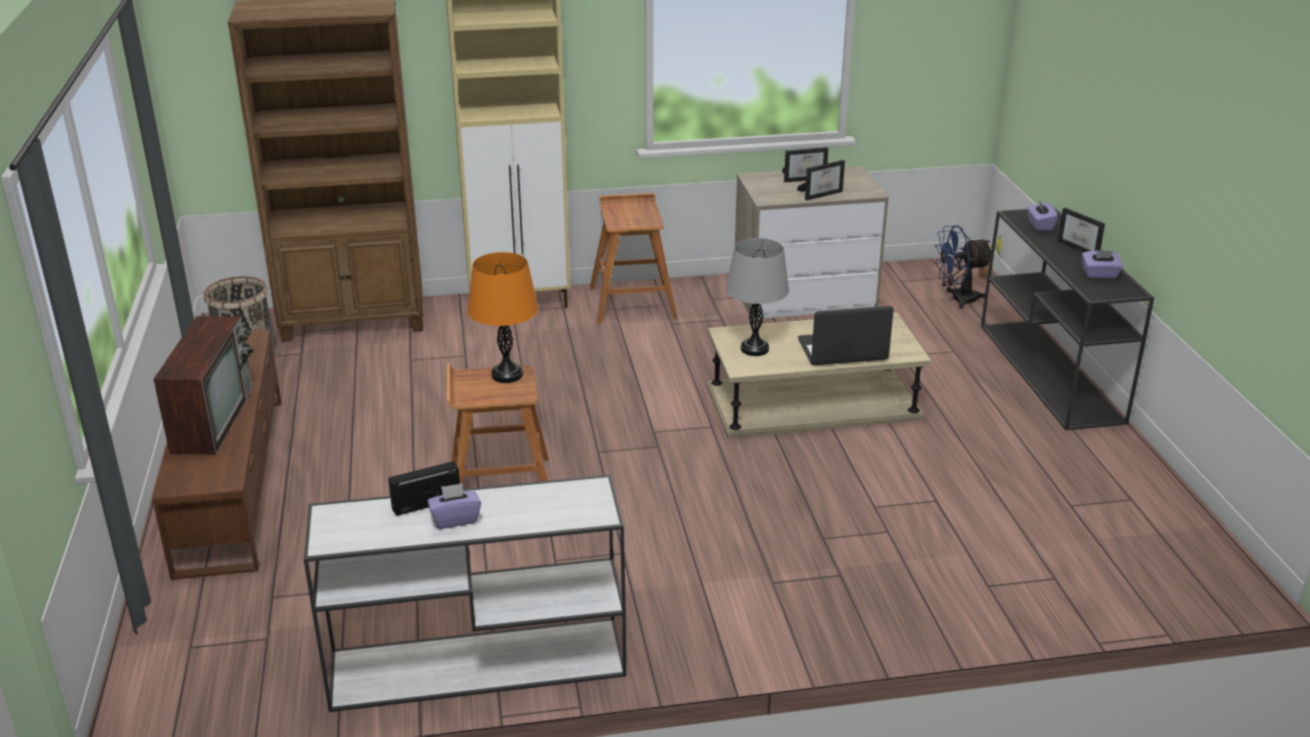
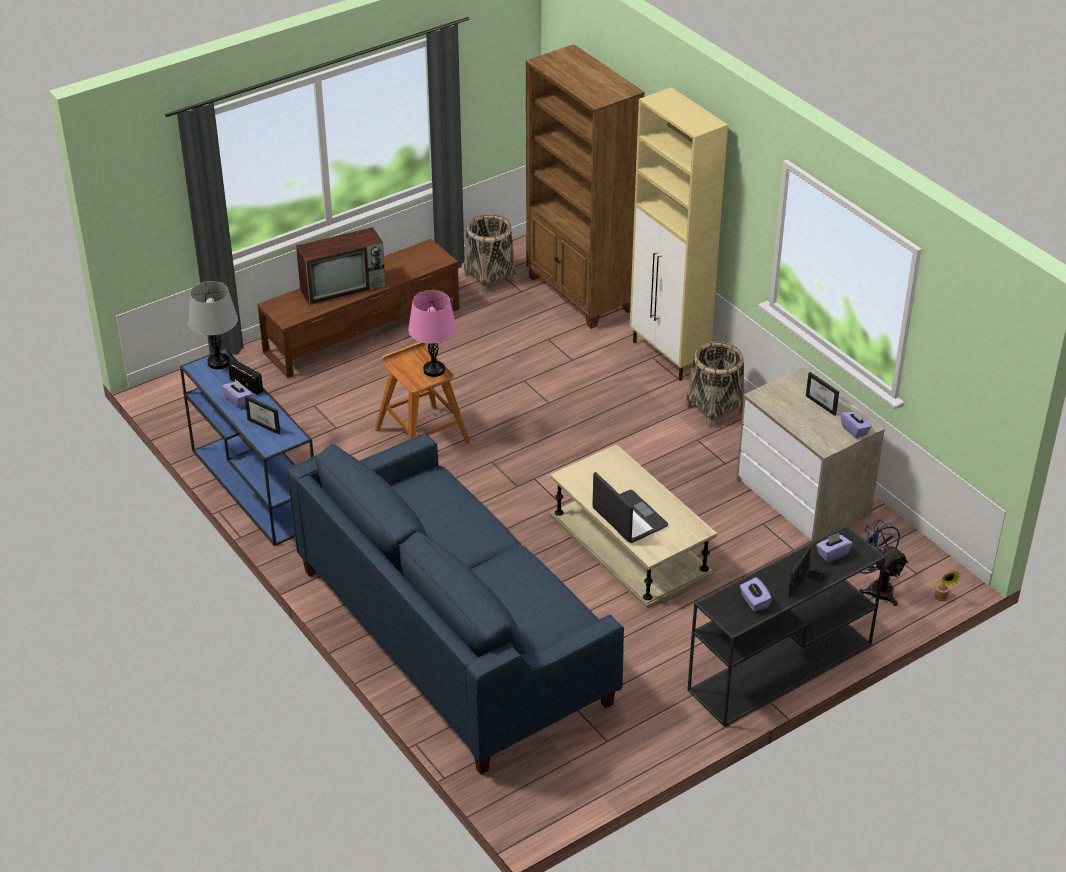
camera: 65 degrees right, 10 degrees up
white console table [304,475,626,712] -> blue console table [180,348,314,546]
orange table lamp [468,252,538,383] -> pink table lamp [408,290,457,377]
brown stool [590,193,677,324] -> basket [685,341,744,428]
grey table lamp [726,238,789,356] -> grey table lamp moved to [188,281,238,369]
picture frame [797,160,845,201] -> picture frame moved to [245,395,280,435]
none -> blue sofa [287,433,624,775]
none -> purple tissue box [841,408,872,439]

